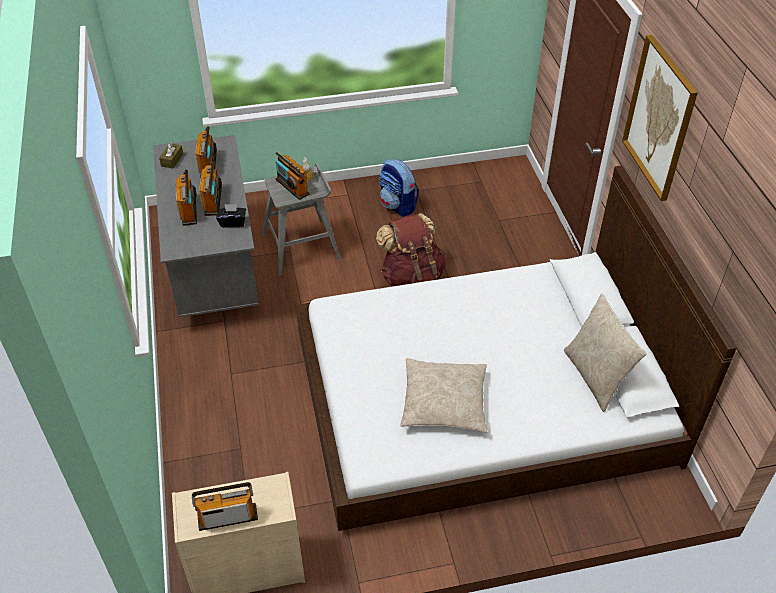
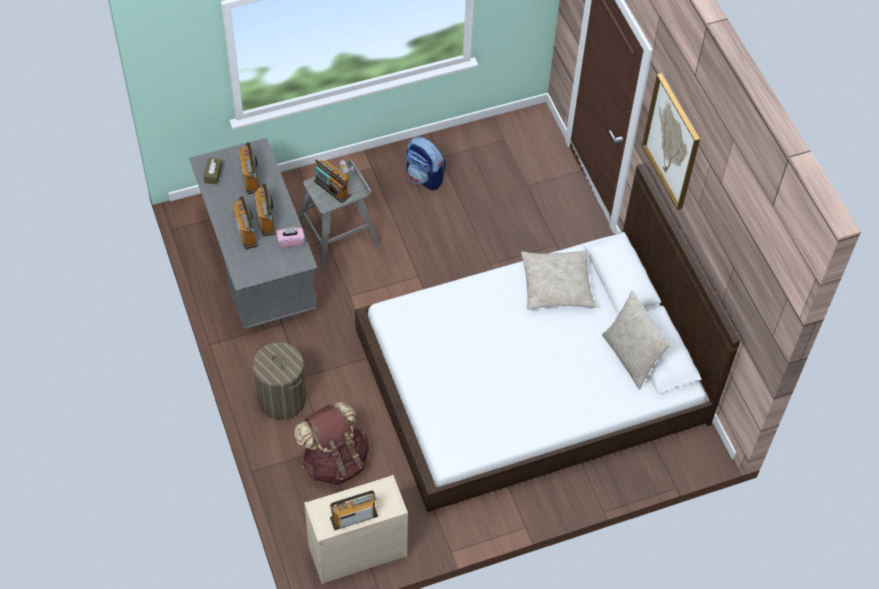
camera: 10 degrees left, 10 degrees up
black tissue box [216,204,246,228] -> pink tissue box [277,227,304,248]
brown backpack [376,213,446,287] -> brown backpack moved to [294,401,369,485]
beige pillow [400,358,488,433] -> beige pillow moved to [521,250,596,310]
none -> laundry basket [253,342,306,420]

